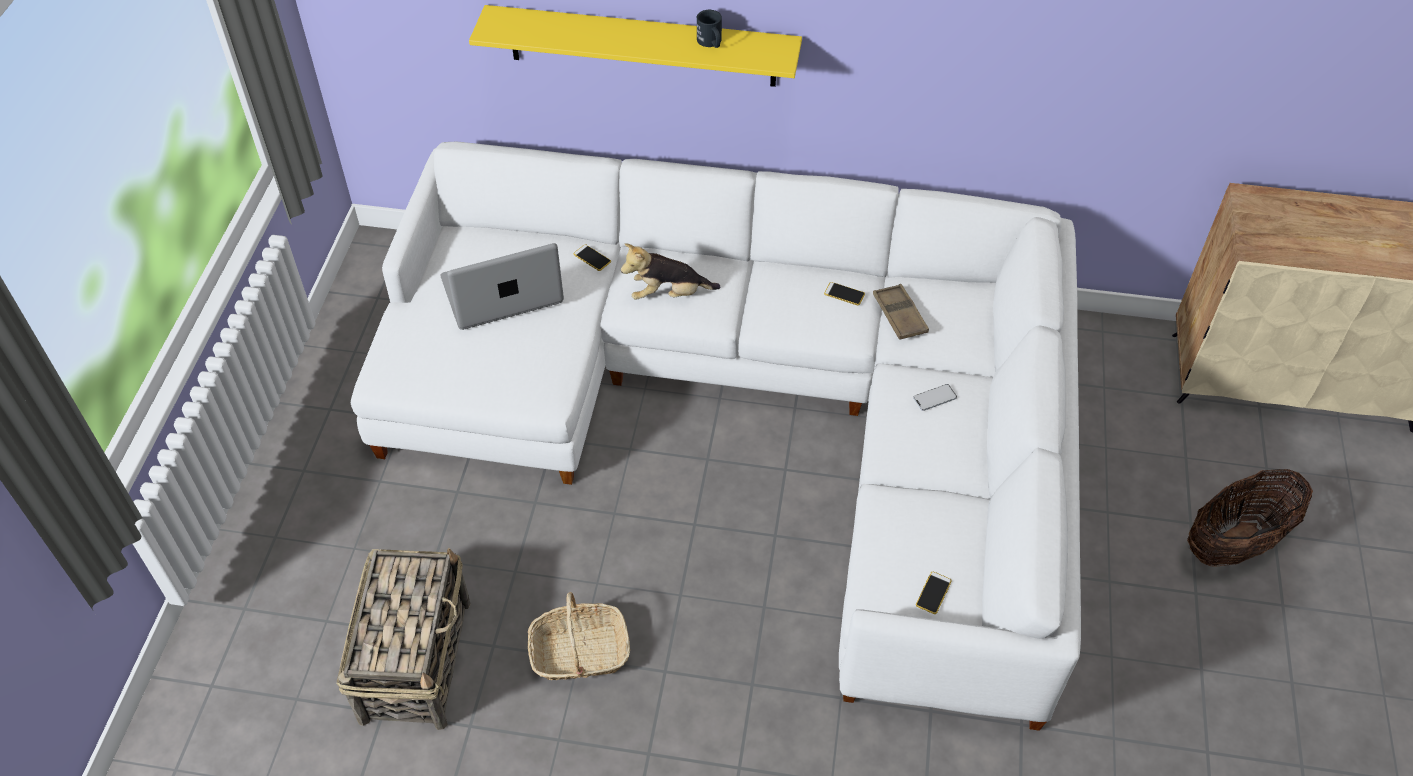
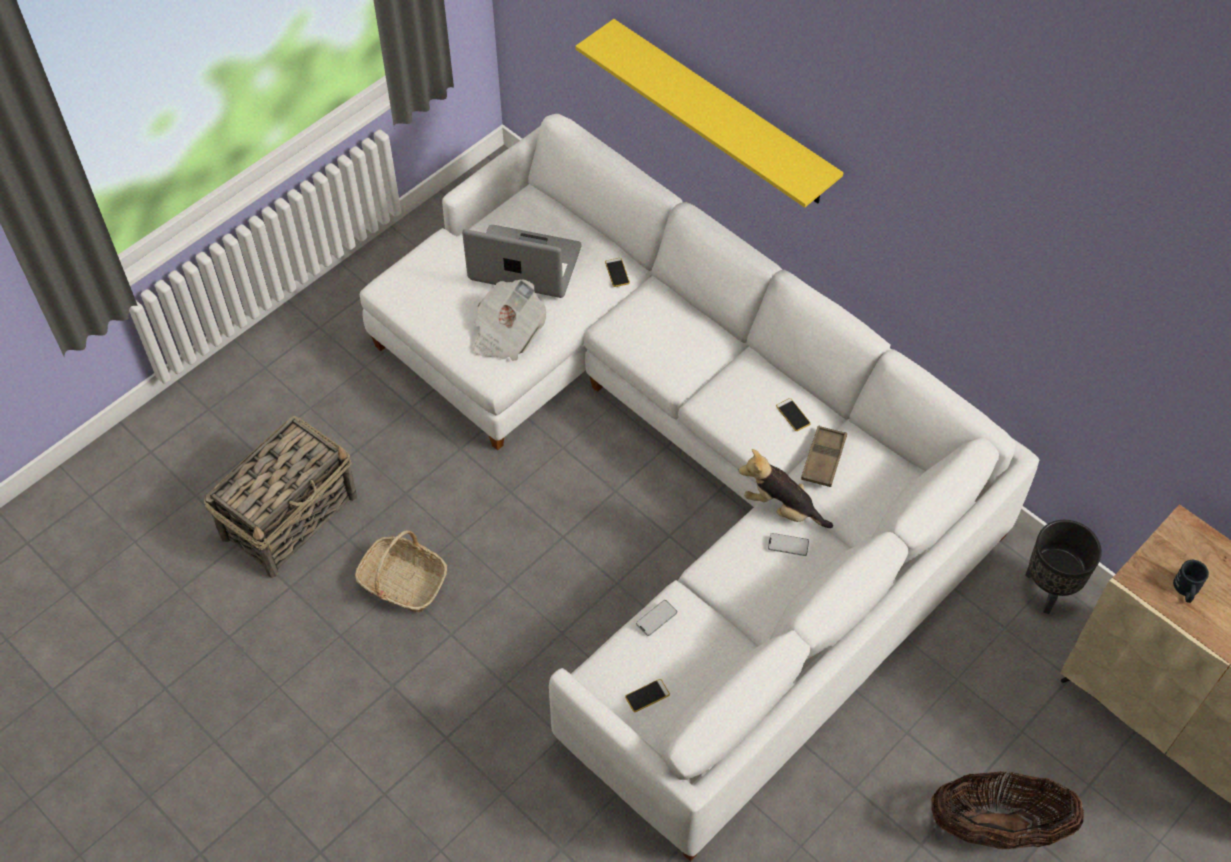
camera: 35 degrees right, 5 degrees up
plush toy [621,243,720,300] -> plush toy moved to [739,449,833,528]
black mug [697,10,722,48] -> black mug moved to [1173,560,1209,603]
none -> newspaper [473,280,546,361]
none -> phone [636,600,677,636]
none -> black planter [1025,520,1102,614]

